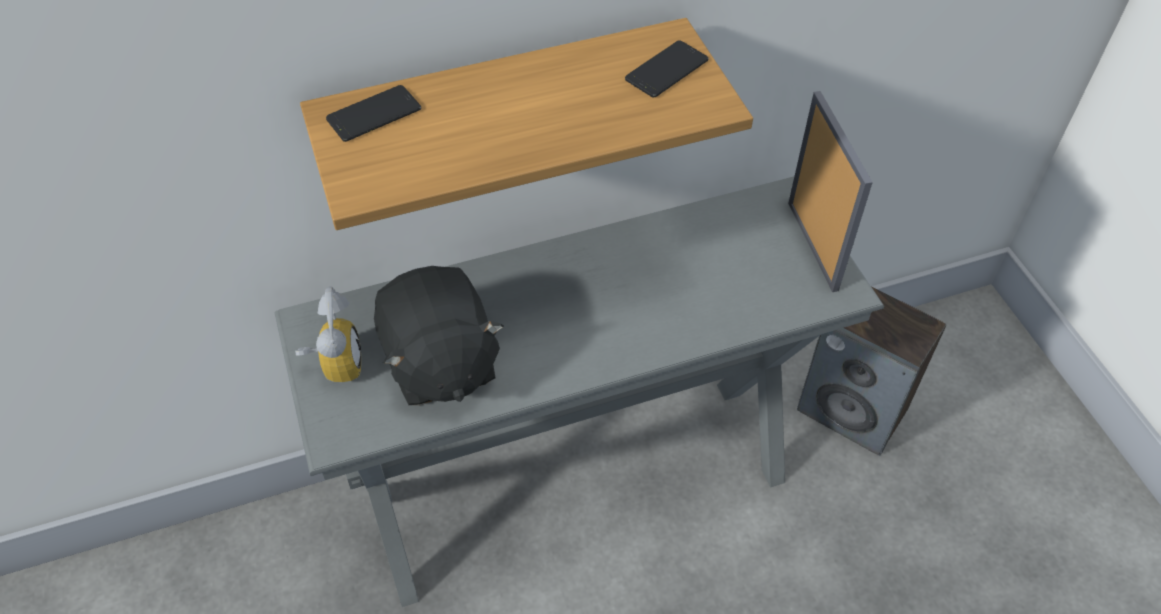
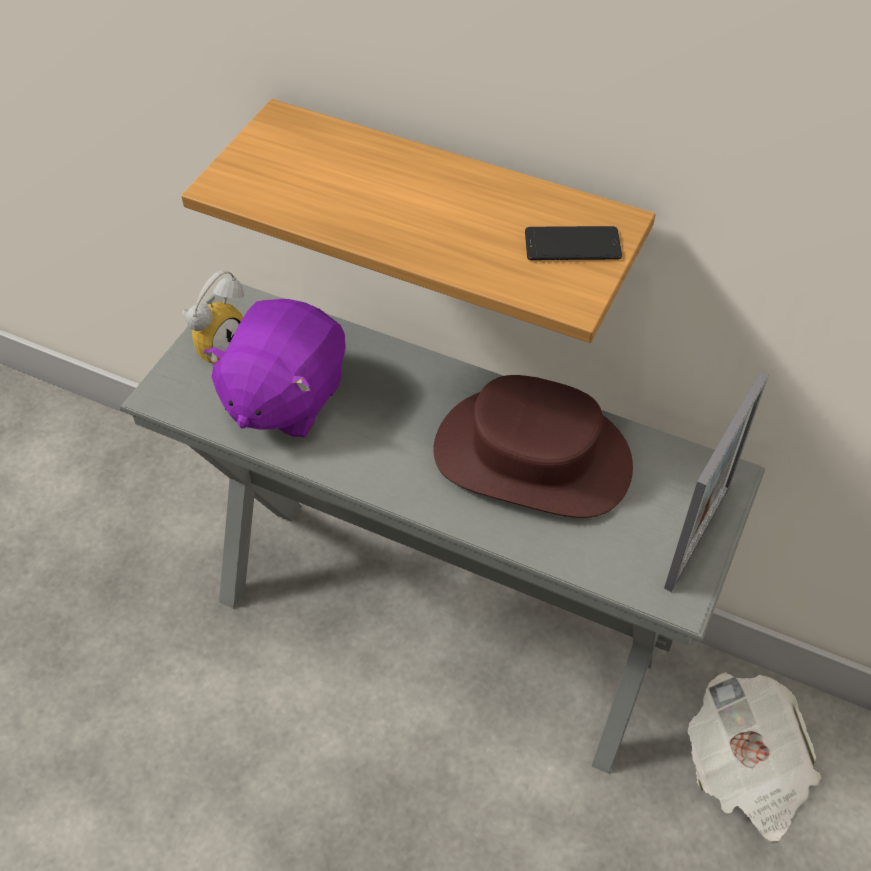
camera: 45 degrees right, 0 degrees up
phone [326,85,421,142] -> none
black plush toy [374,266,503,405] -> purple plush toy [203,299,346,438]
speaker [797,286,946,456] -> newspaper [688,672,821,842]
none -> brown hat [433,375,633,518]

